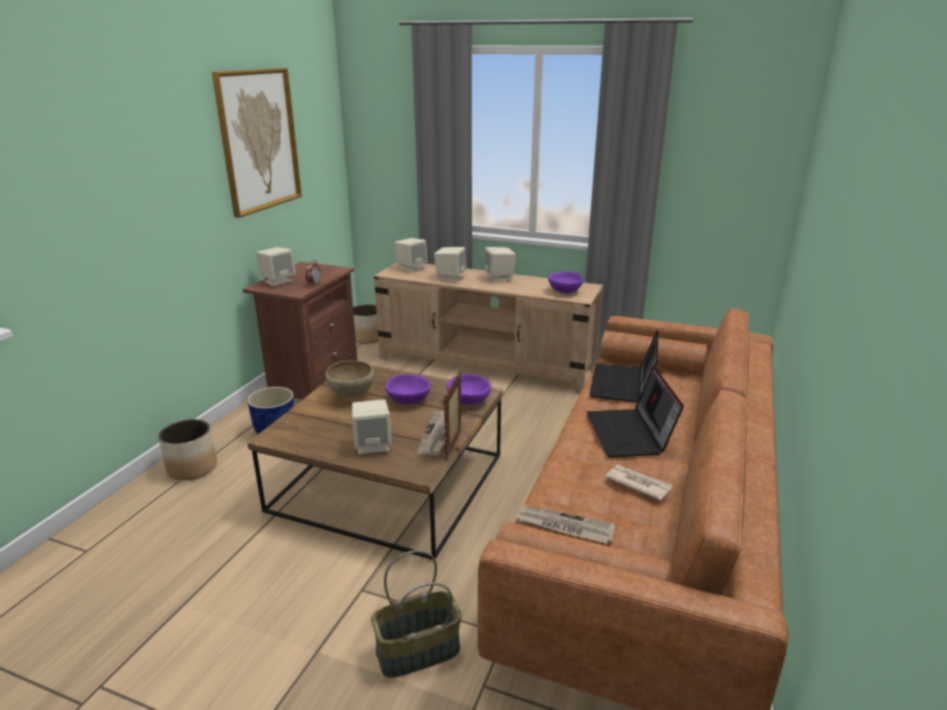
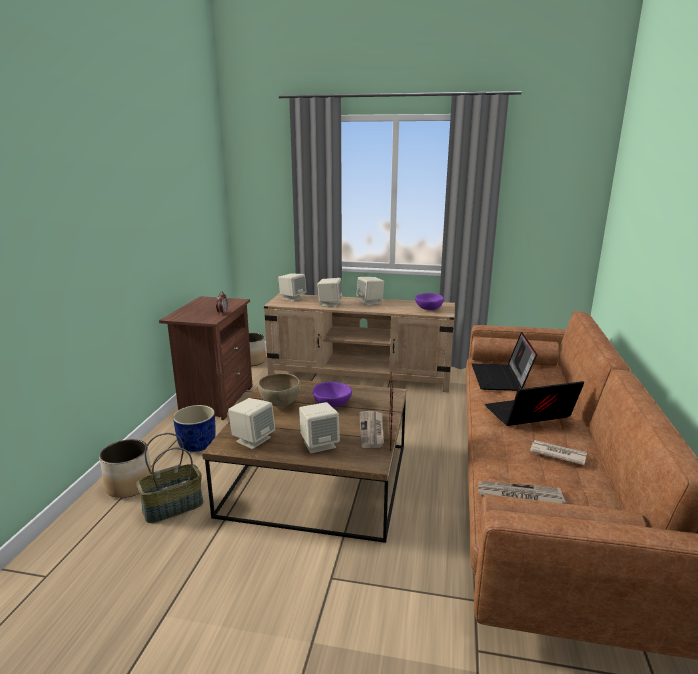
camera: 10 degrees left, 5 degrees down
picture [212,68,302,218] -> none
beige speaker [256,247,296,286] -> beige speaker moved to [228,398,275,449]
basket [371,550,462,678] -> basket moved to [136,433,203,523]
purple bowl [447,374,491,405] -> none
laptop [587,366,684,457] -> laptop turned 90 degrees clockwise [485,381,584,426]

